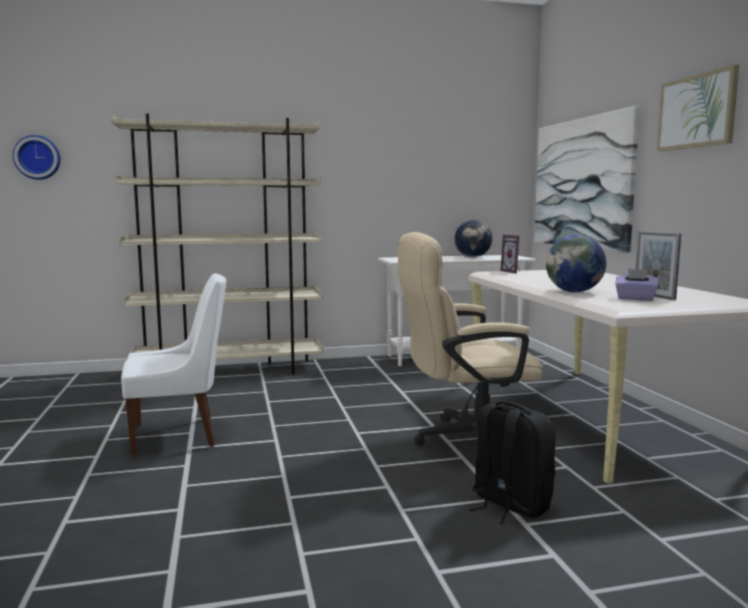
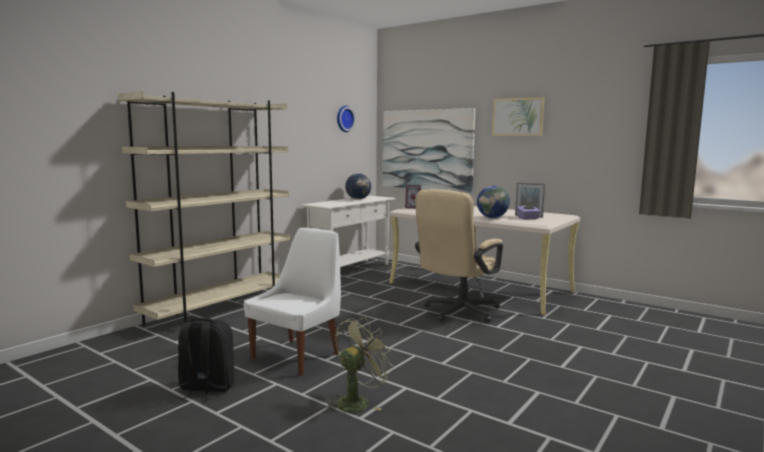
camera: 40 degrees left, 0 degrees up
wall clock [13,135,61,180] -> wall clock moved to [337,106,356,132]
black backpack [469,401,556,524] -> black backpack moved to [178,318,235,402]
none -> green fan [326,317,394,412]

